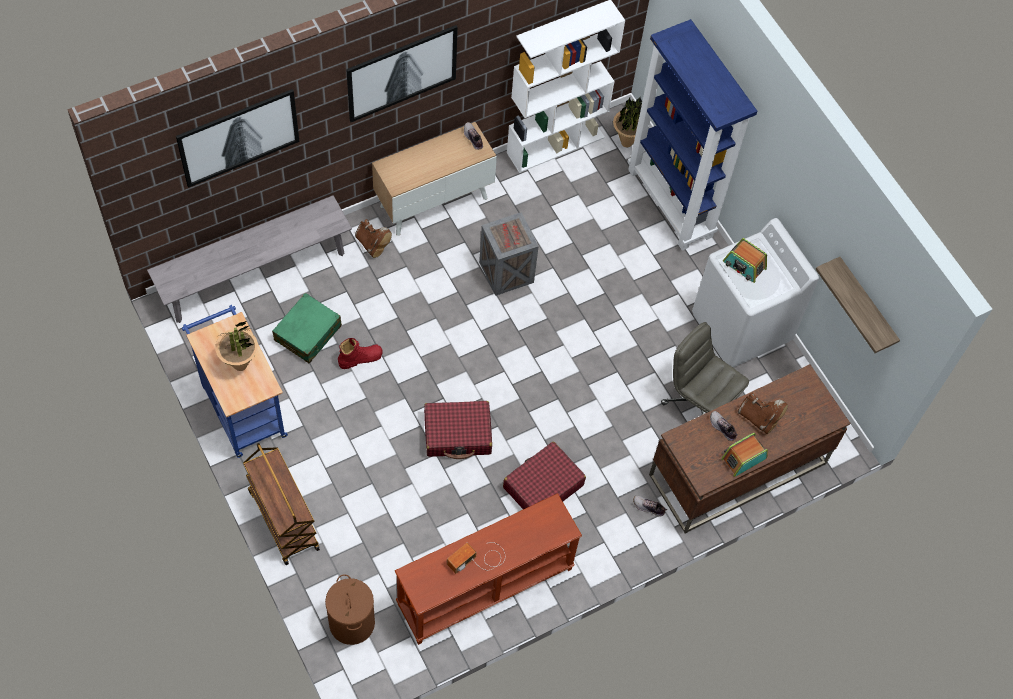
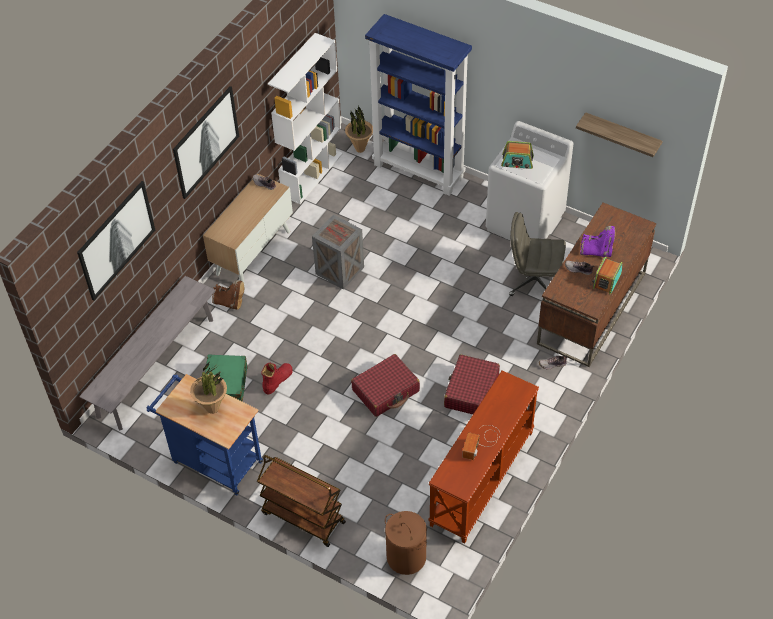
camera: 25 degrees left, 10 degrees down
brown boot [738,393,788,434] -> purple boot [580,226,615,257]

